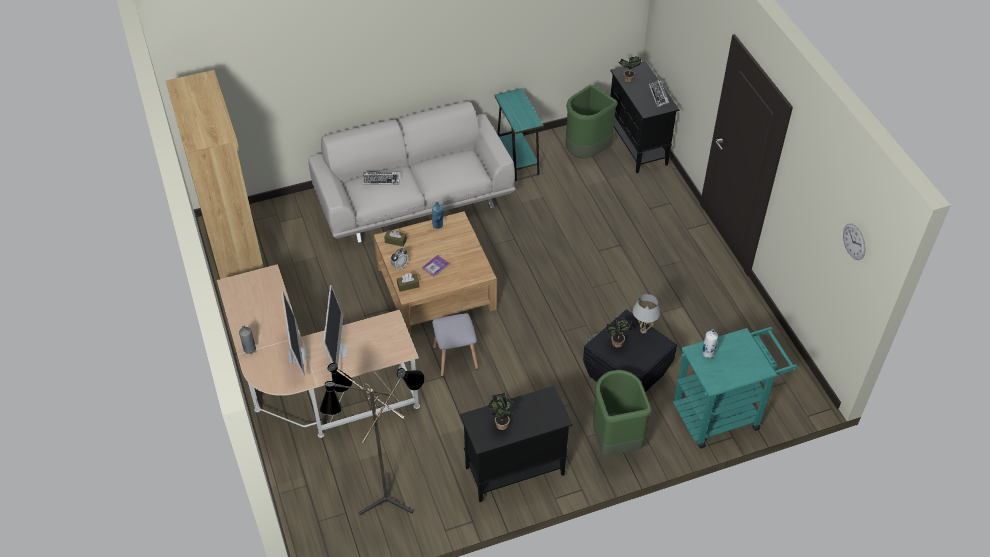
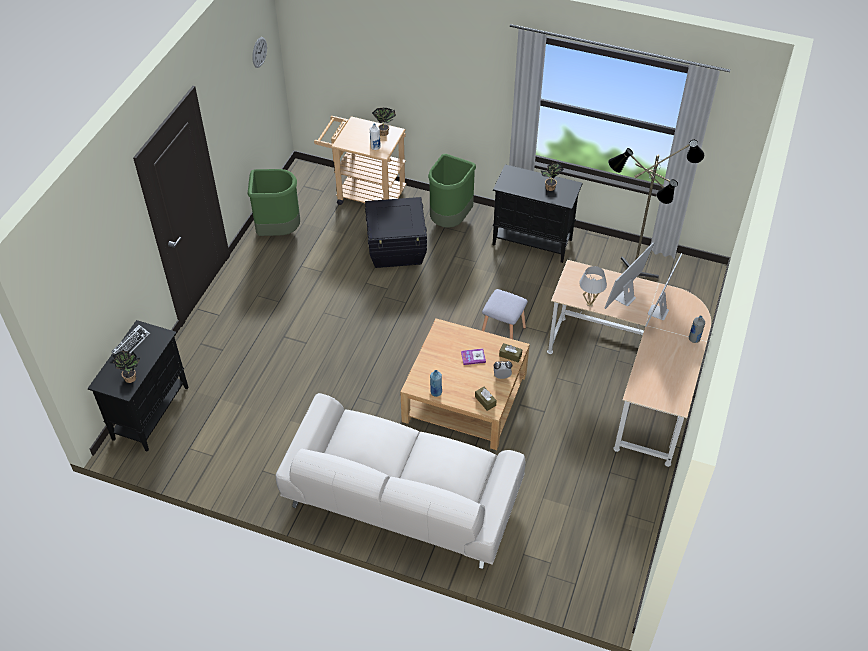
camera: 140 degrees left, 0 degrees up
brown bookcase [166,70,264,279] -> none
keyboard [363,172,400,185] -> none
turquoise side table [495,88,544,181] -> none
green trash can [565,85,618,158] -> green trash can moved to [248,169,300,236]
potted plant [607,318,633,348] -> potted plant moved to [372,107,396,136]
white table lamp [633,294,660,333] -> white table lamp moved to [579,266,607,306]
turquoise cart [673,327,798,449] -> beige cart [314,116,407,205]

